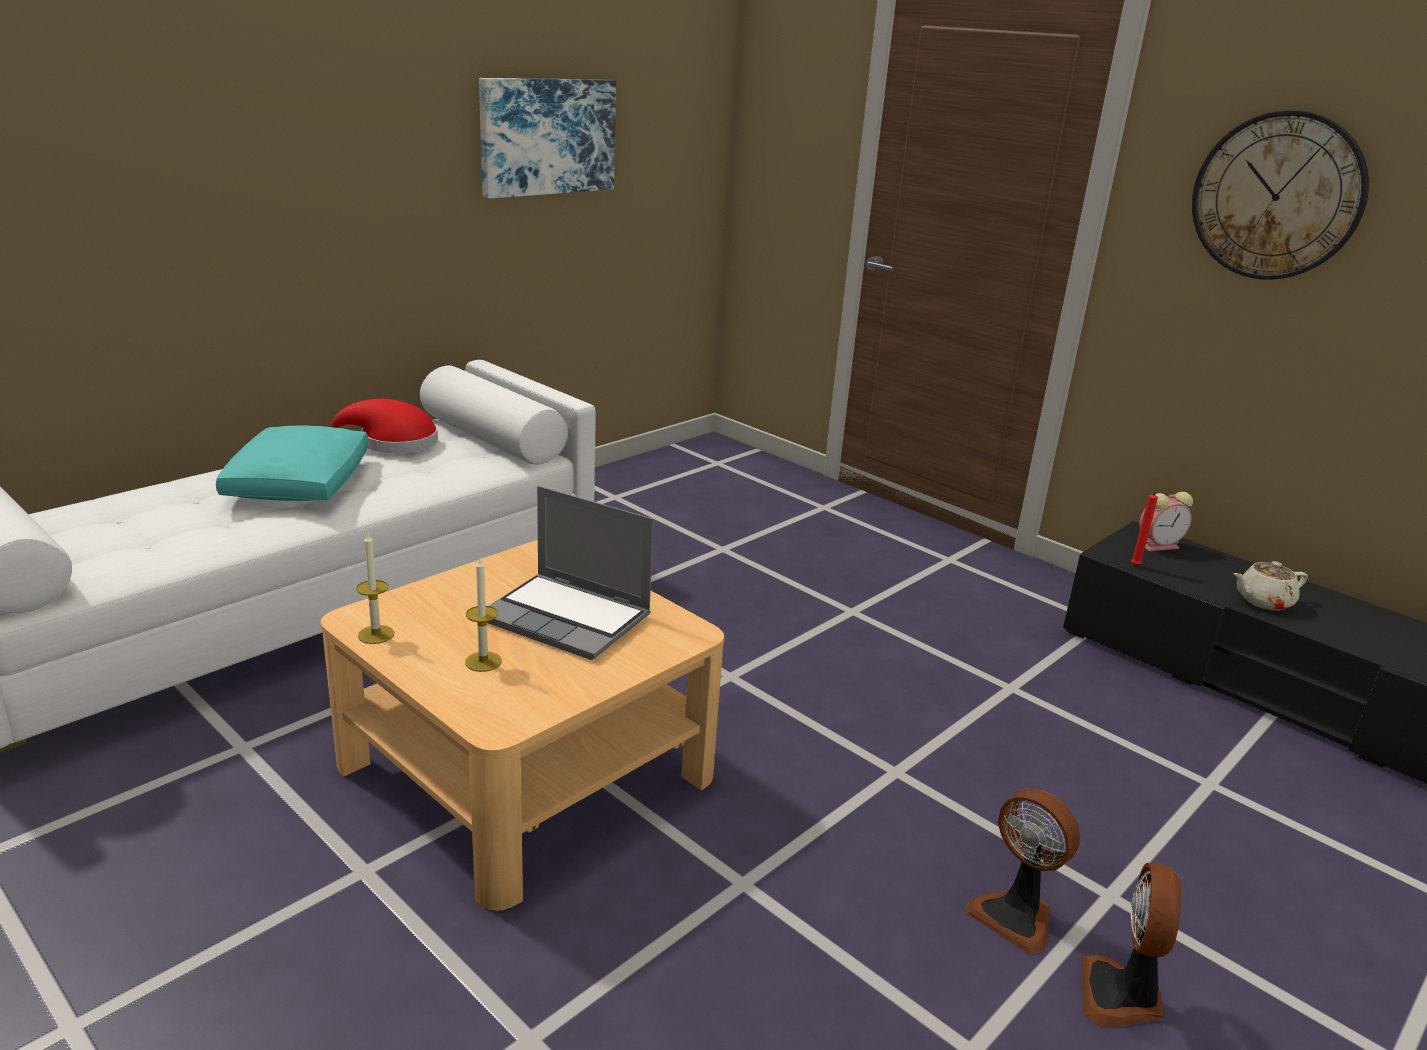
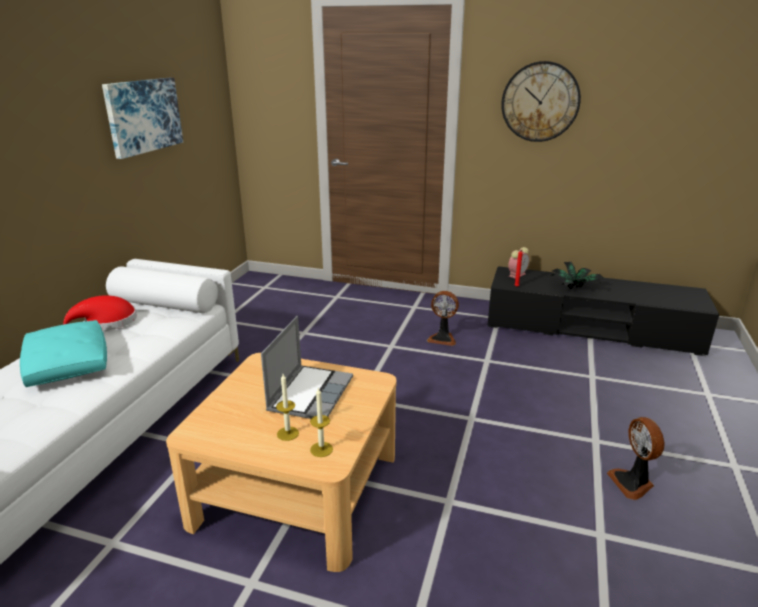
camera: 25 degrees left, 0 degrees up
candle [356,531,394,644] -> candle moved to [310,388,333,457]
laptop [487,486,654,660] -> laptop turned 75 degrees counterclockwise [261,316,353,419]
fan [967,788,1080,954] -> fan moved to [427,291,459,346]
beige teapot [1234,561,1308,610] -> potted plant [552,262,604,289]

